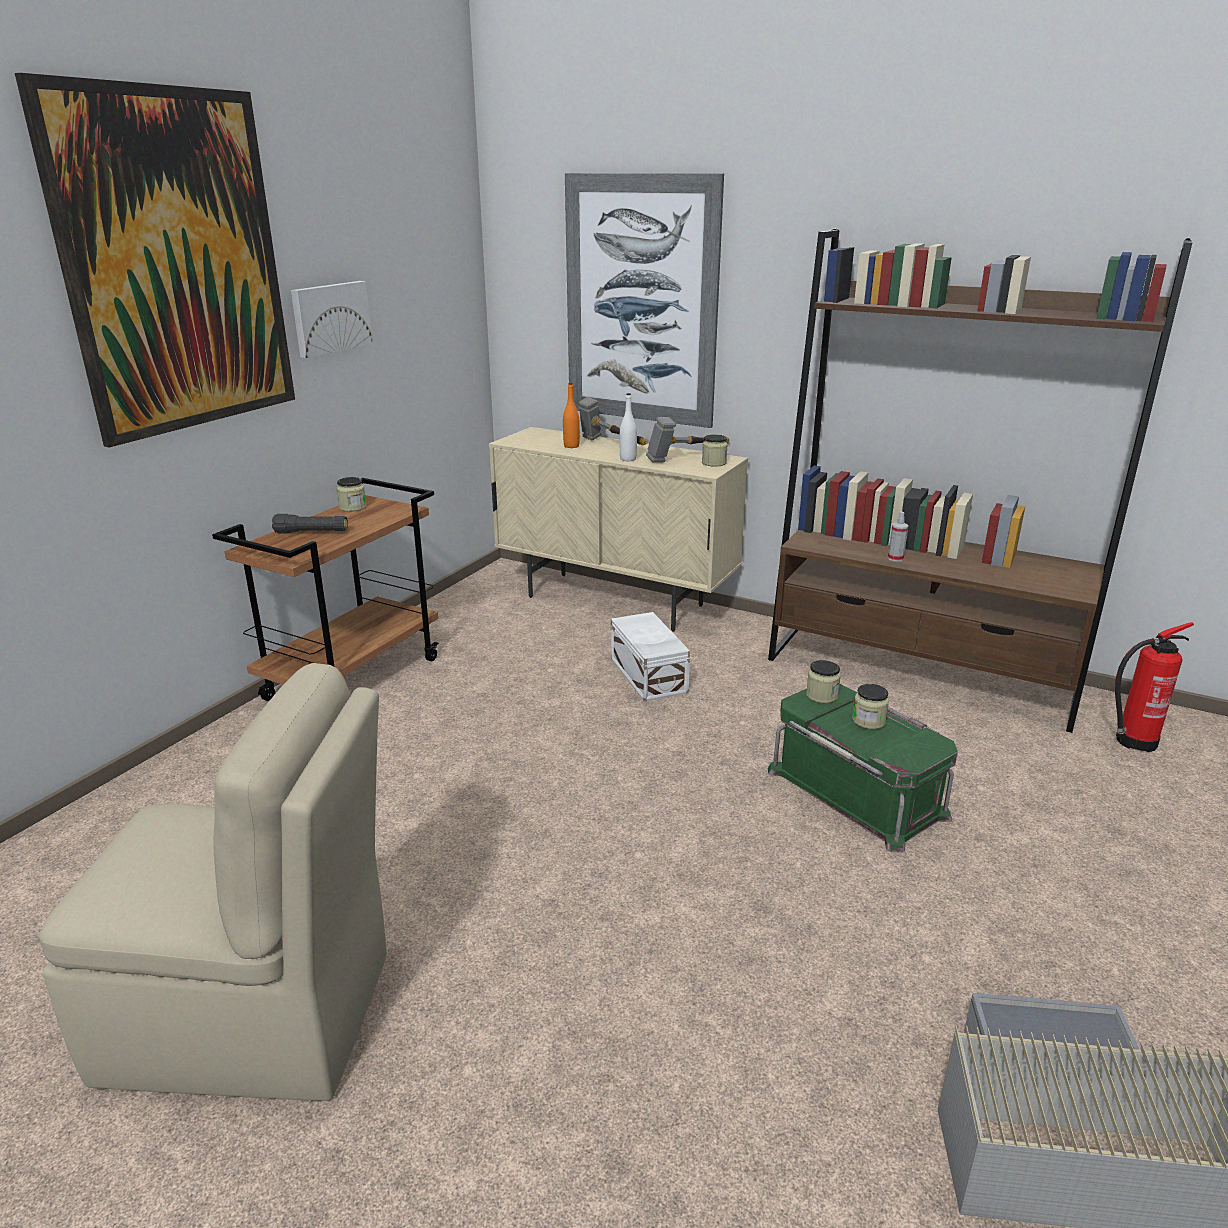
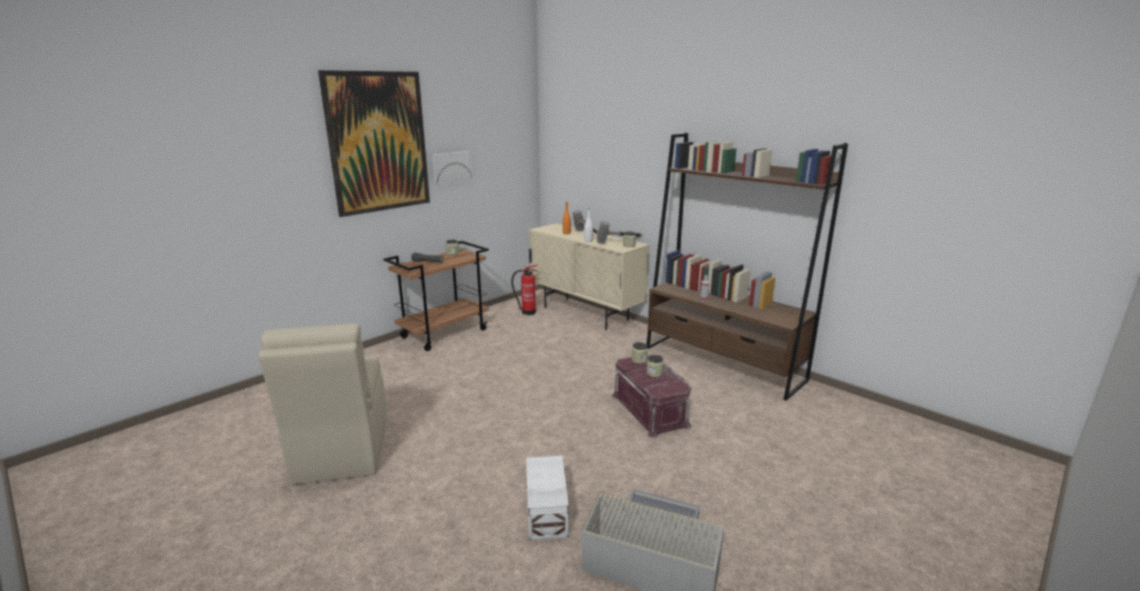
camera: 15 degrees right, 5 degrees down
beige chair [39,663,387,1101] -> beige chair turned 60 degrees clockwise [258,323,387,485]
picture [565,173,724,428] -> none
white storage box [611,612,690,702] -> white storage box moved to [526,456,569,540]
green storage box [768,684,958,853] -> red storage box [612,355,692,438]
fire extinguisher [1115,622,1194,752] -> fire extinguisher moved to [511,265,538,315]

